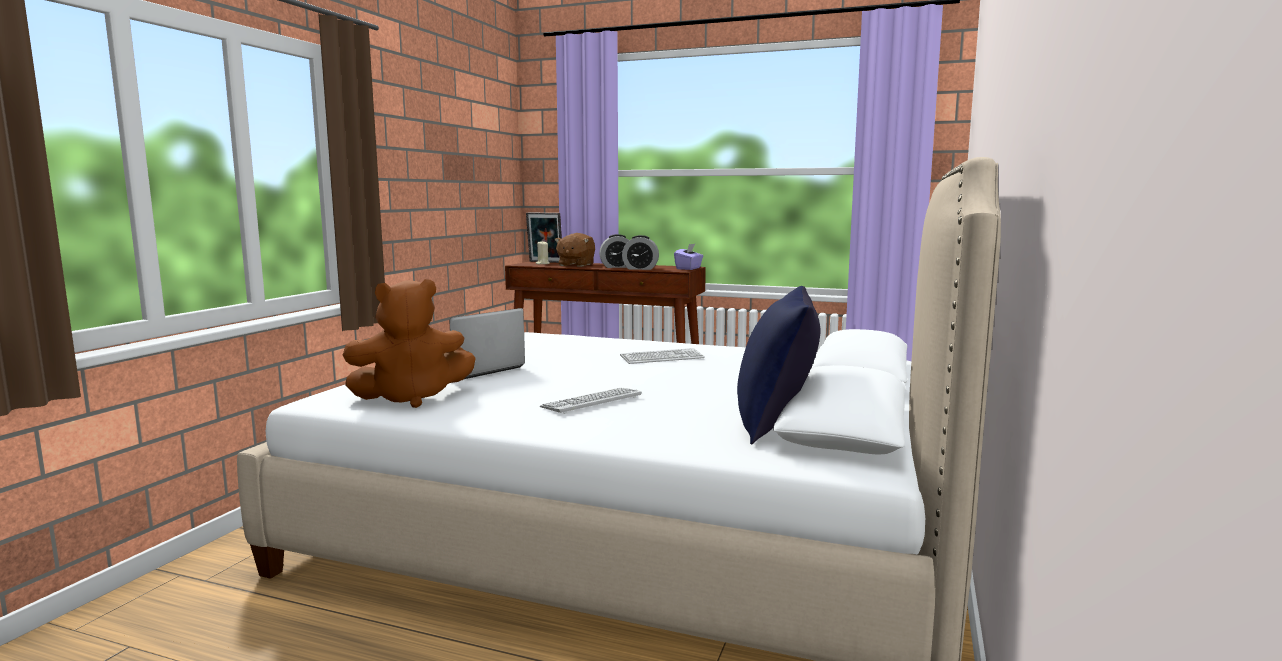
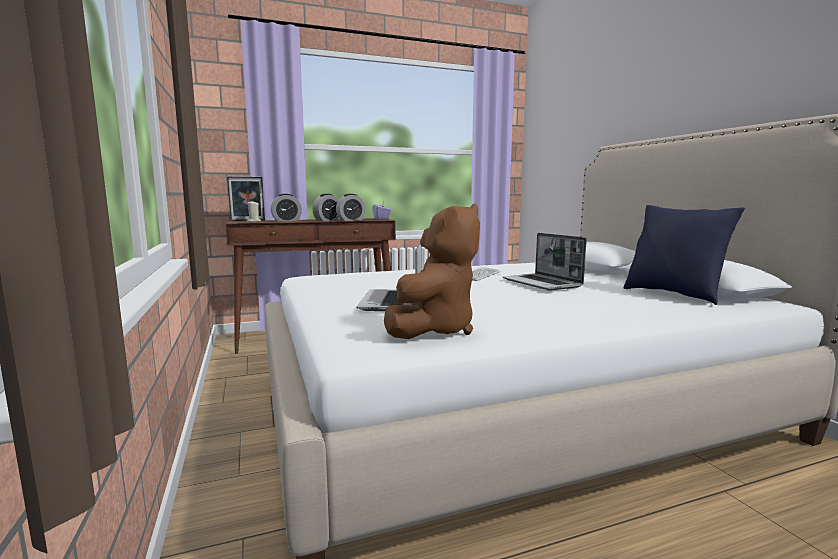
camera: 40 degrees left, 0 degrees up
keyboard [540,388,642,414] -> none
brown plush toy [554,233,595,267] -> alarm clock [271,194,302,221]
none -> laptop [503,233,587,291]

